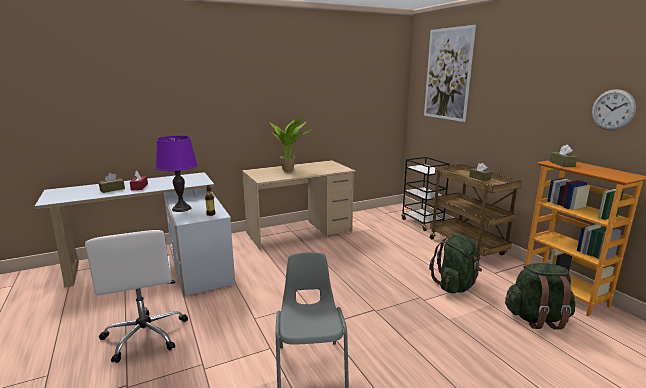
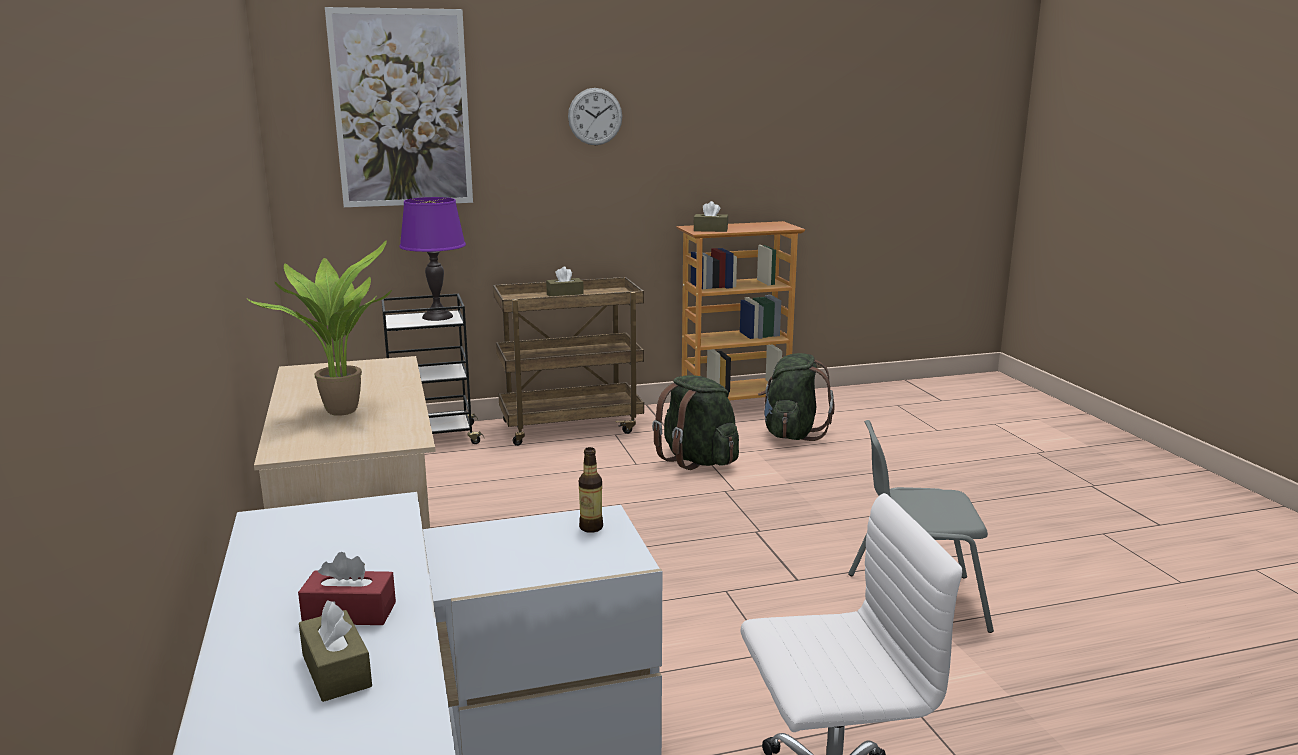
camera: 80 degrees left, 0 degrees up
purple table lamp [155,136,198,212] -> purple table lamp moved to [399,197,466,321]
wall clock [592,89,636,130] -> wall clock moved to [568,88,622,145]

